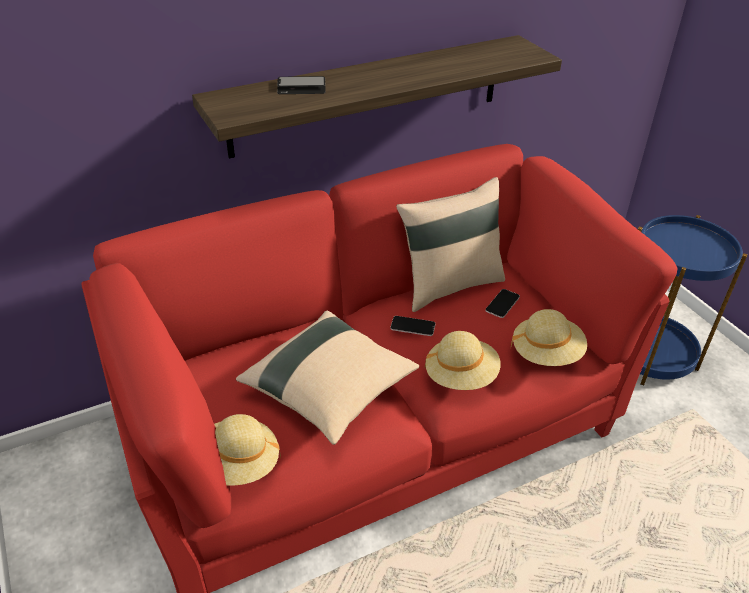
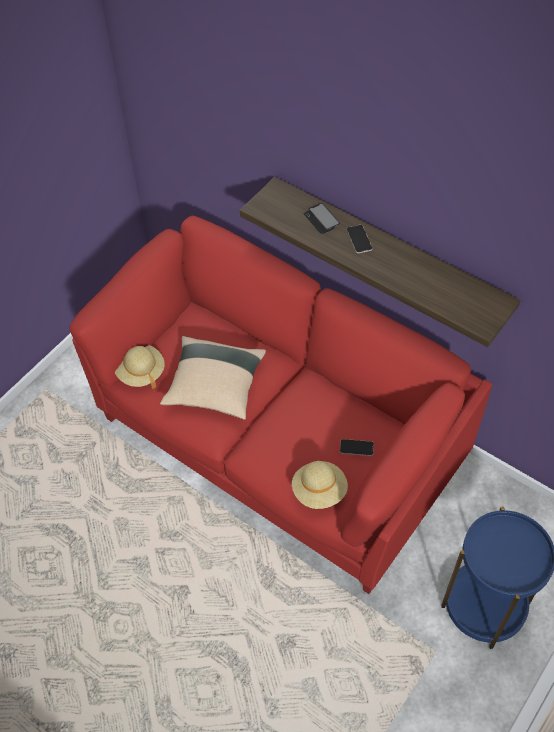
camera: 65 degrees right, 15 degrees up
phone [390,316,436,336] -> phone moved to [347,225,372,253]
beige pillow [396,177,505,312] -> none
beige hat [425,331,501,390] -> none

